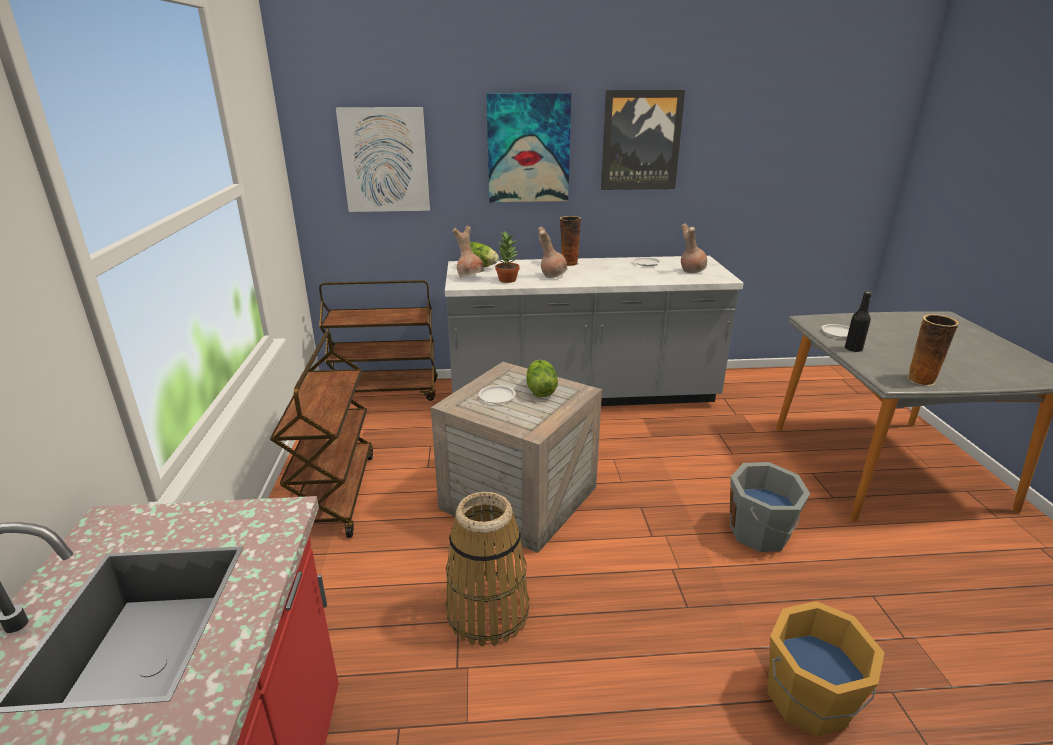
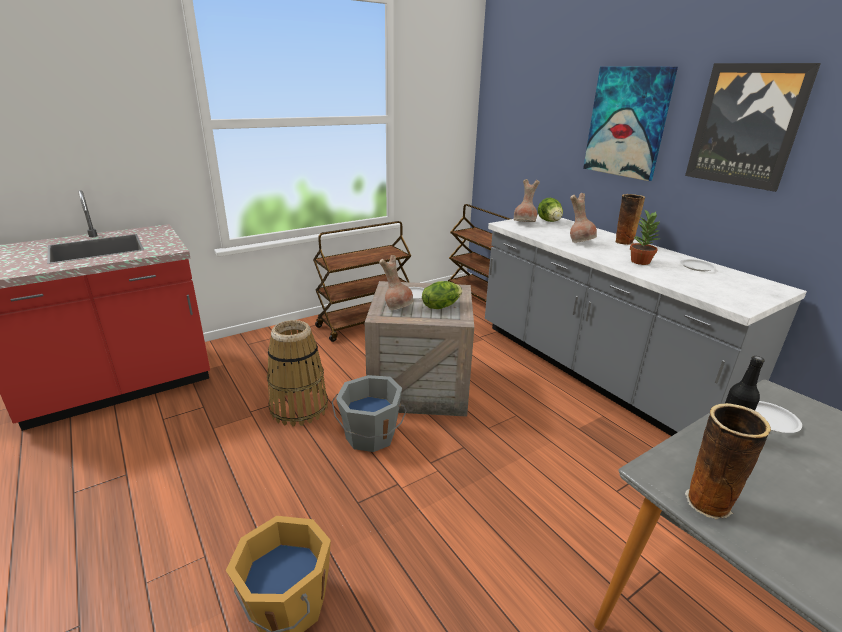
camera: 60 degrees right, 0 degrees up
picture [336,107,430,212] -> none
potted plant [495,232,519,283] -> potted plant moved to [630,210,659,265]
brown vase [681,223,707,273] -> brown vase moved to [379,255,414,310]
grey bucket [730,462,810,552] -> grey bucket moved to [332,375,407,452]

